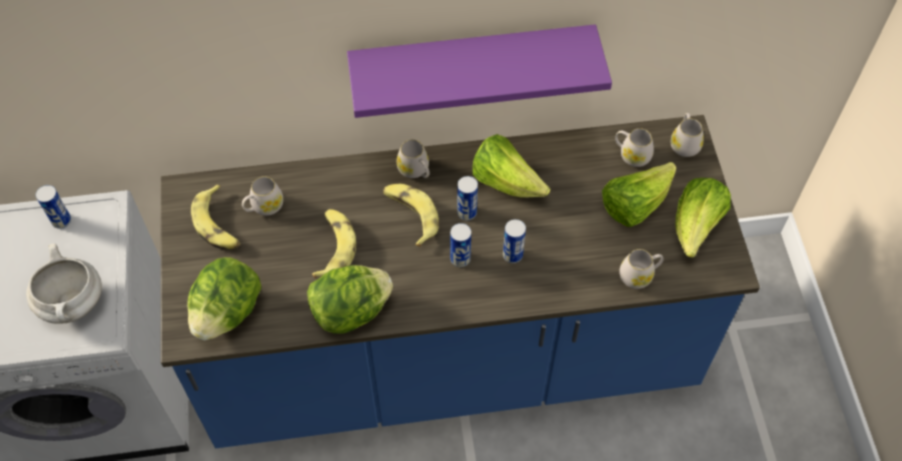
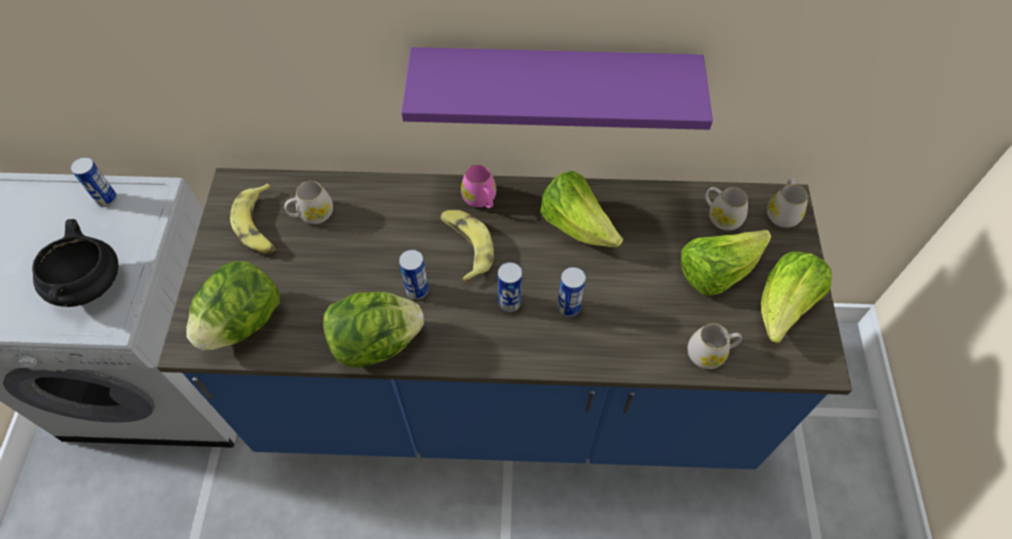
camera: 10 degrees right, 0 degrees up
white cooking pot [26,243,102,324] -> black cooking pot [32,219,118,307]
banana [312,209,356,278] -> none
white mug [397,140,430,178] -> pink mug [461,164,496,208]
can [457,176,478,221] -> can moved to [399,250,428,300]

